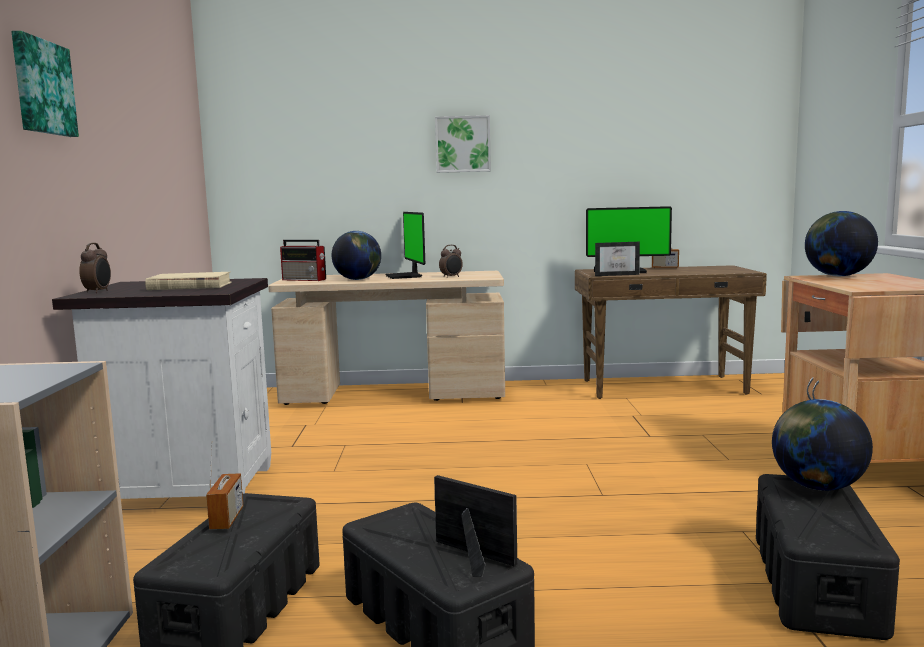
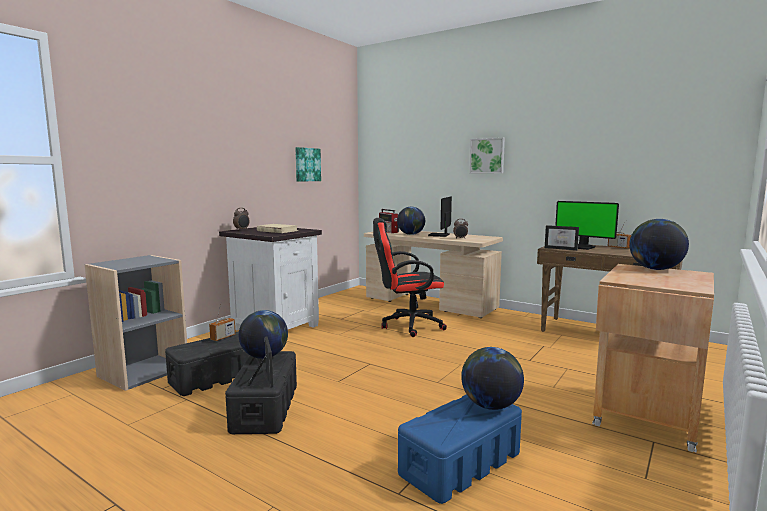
camera: 35 degrees right, 0 degrees up
picture [11,31,79,137] -> picture moved to [295,147,321,182]
black storage box [756,474,900,640] -> blue storage box [398,394,522,504]
none -> globe [239,310,288,359]
none -> black office chair [373,218,447,337]

